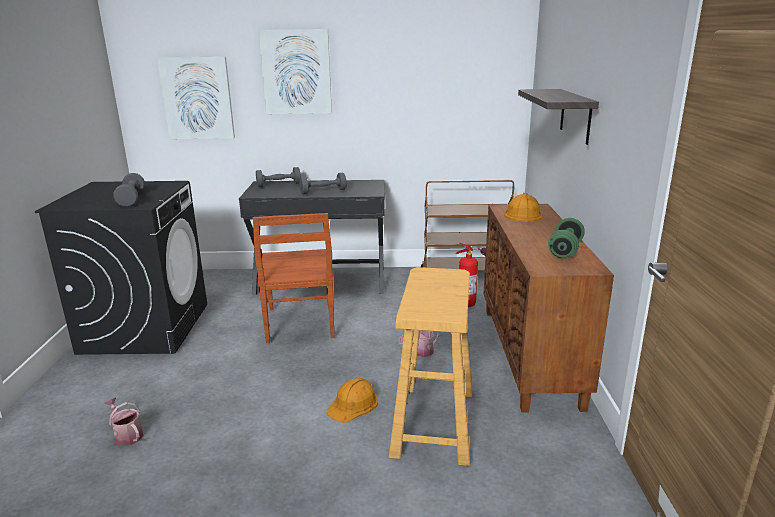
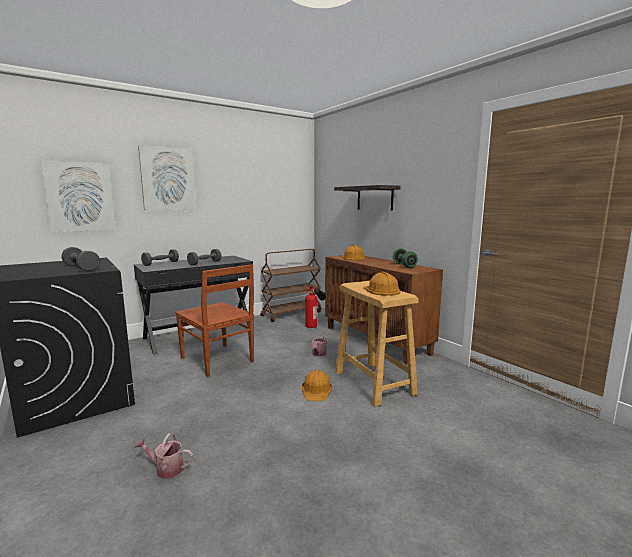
camera: 35 degrees left, 10 degrees down
none -> orange hard hat [363,272,401,296]

